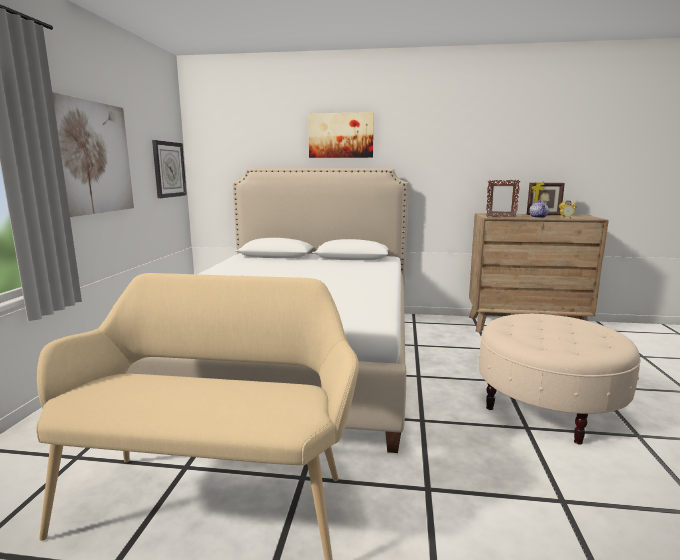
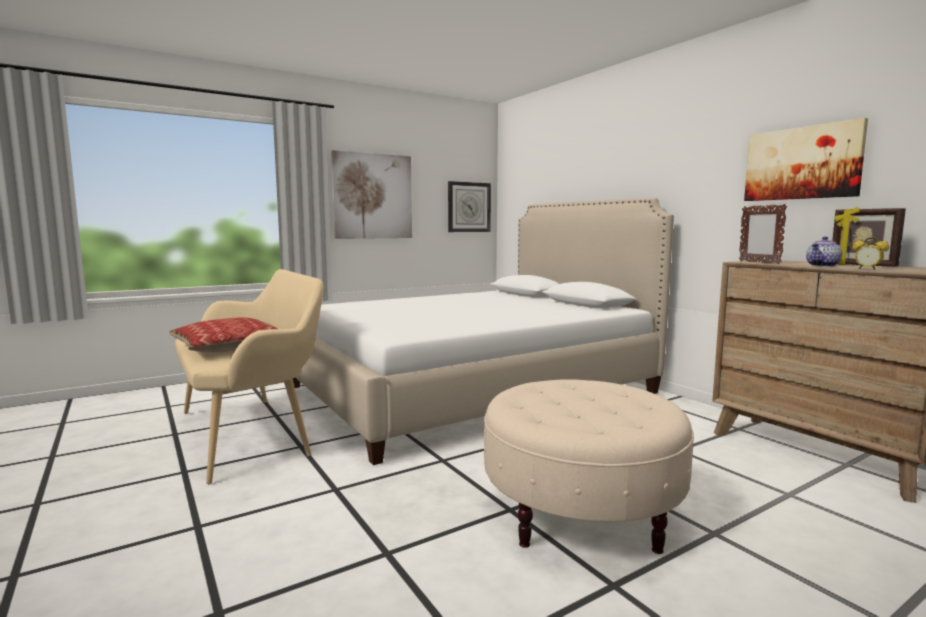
camera: 50 degrees right, 5 degrees down
picture [308,112,374,158] -> picture moved to [744,118,868,201]
none -> pillow [169,318,278,353]

